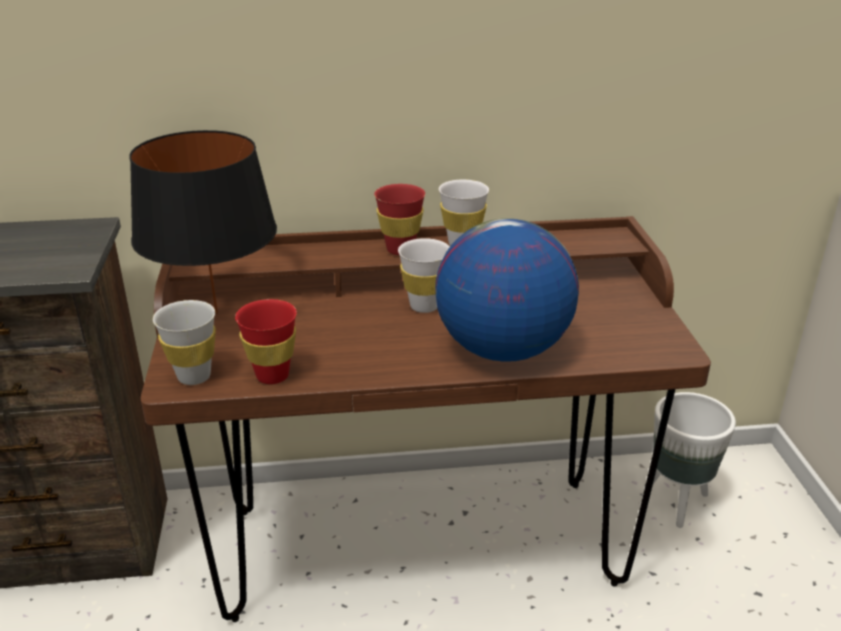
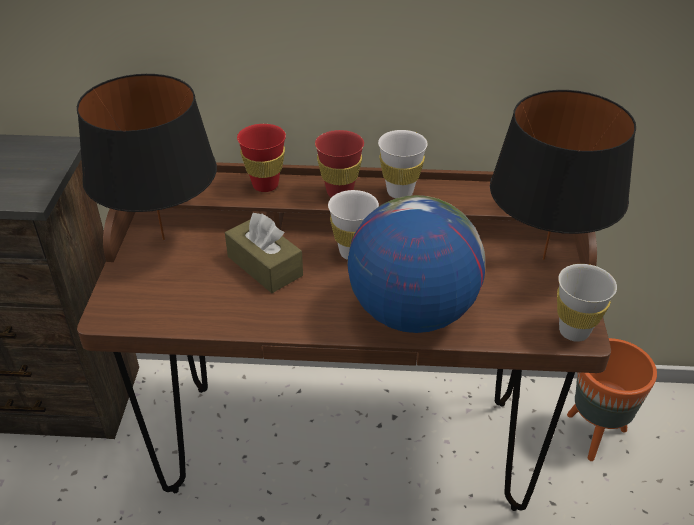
camera: 10 degrees right, 10 degrees up
white cup [153,300,216,385] -> white cup moved to [557,264,617,342]
red cup [235,299,297,384] -> red cup moved to [237,124,286,192]
white planter [644,392,736,528] -> orange planter [567,338,657,461]
none -> brown tissue box [225,213,303,293]
none -> black table lamp [490,90,636,260]

